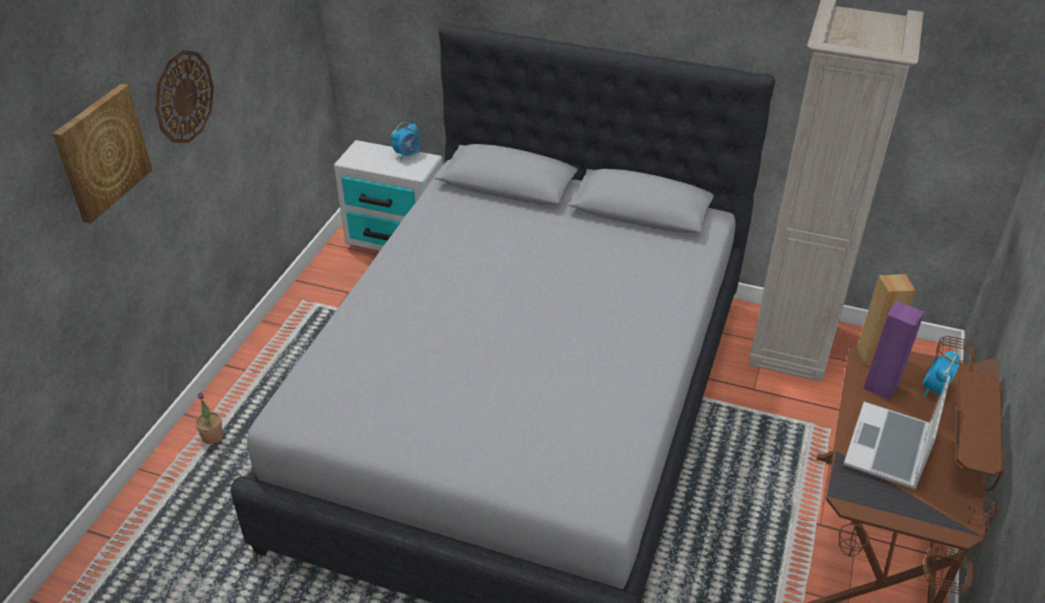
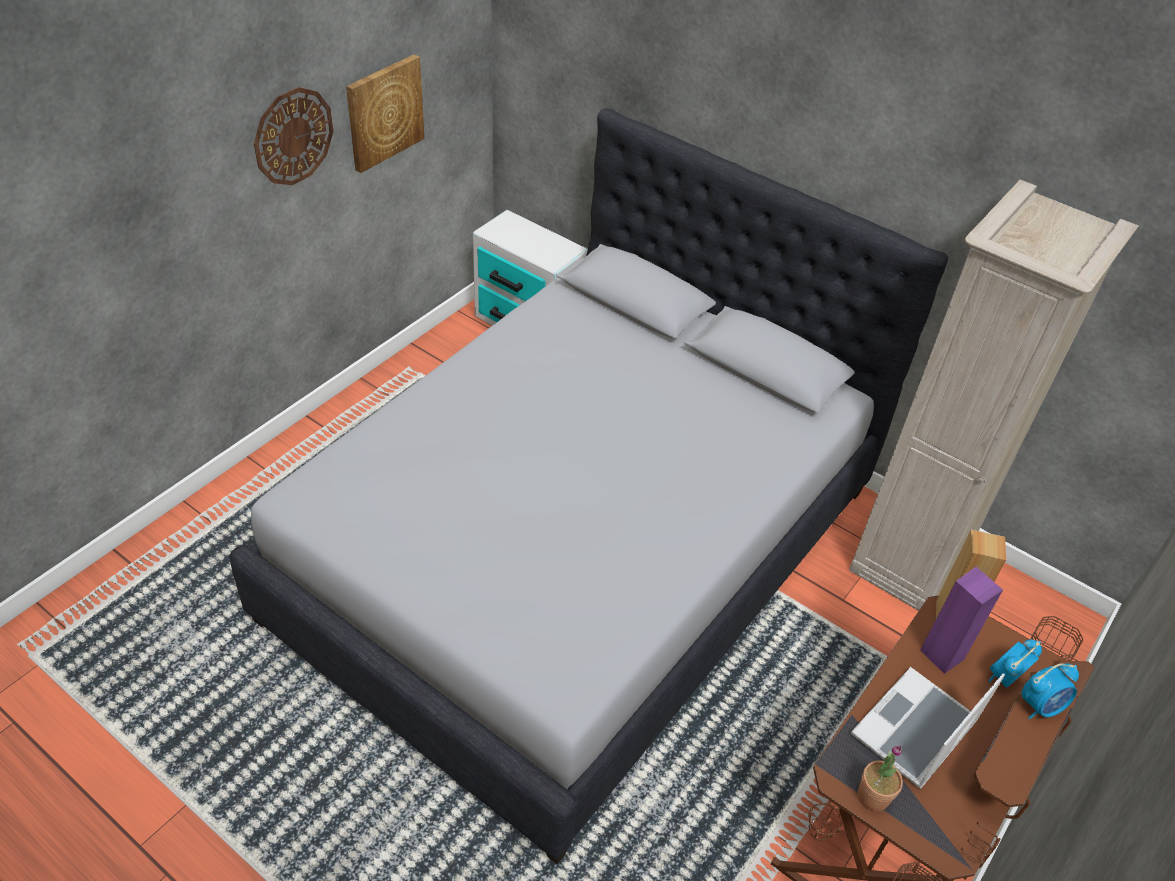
camera: 15 degrees right, 5 degrees up
picture [52,84,152,224] -> picture moved to [346,54,425,173]
potted plant [195,392,223,444] -> potted plant moved to [858,745,903,811]
alarm clock [391,122,420,161] -> alarm clock moved to [1022,663,1079,719]

